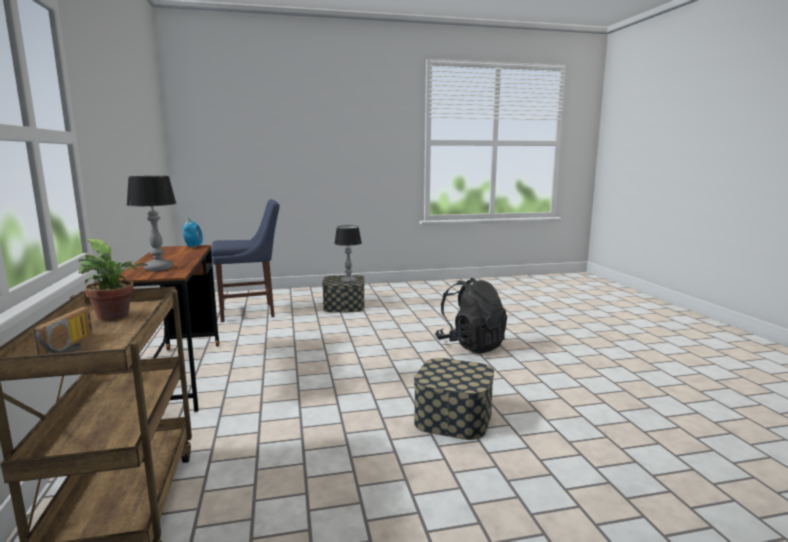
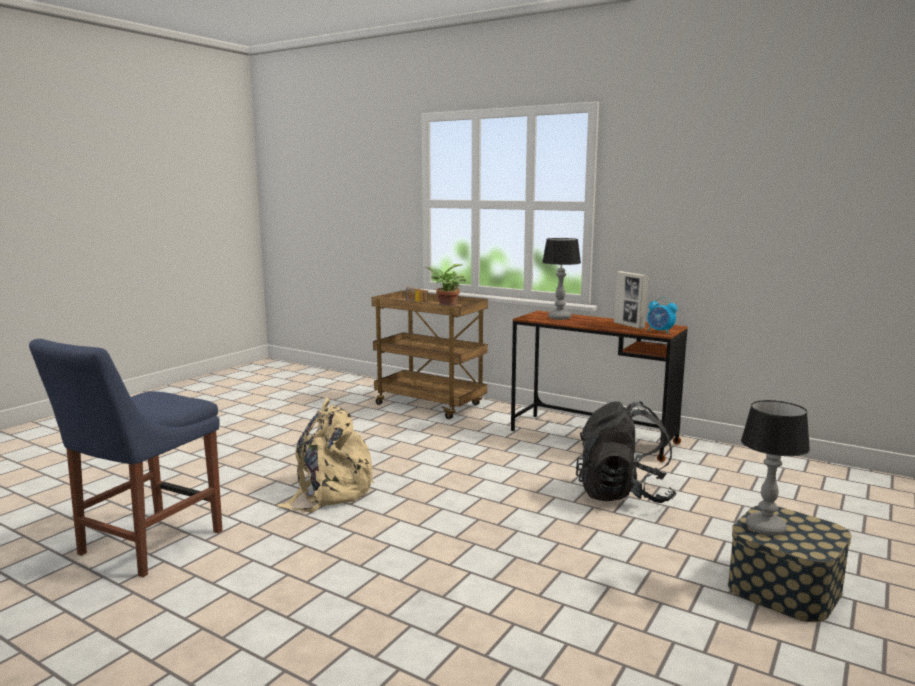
camera: 135 degrees right, 0 degrees up
blue chair [211,199,280,322] -> blue chair moved to [29,339,222,577]
storage box [414,358,494,440] -> beige backpack [277,398,374,512]
black backpack [435,278,507,353] -> black backpack moved to [576,401,677,503]
none -> picture frame [614,271,649,329]

